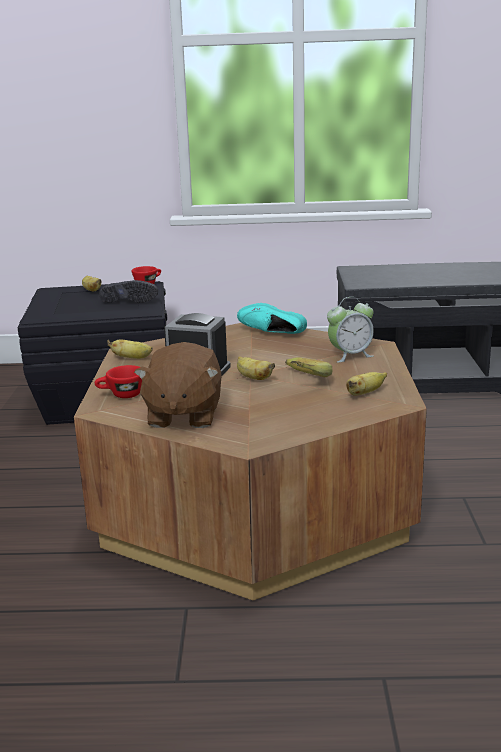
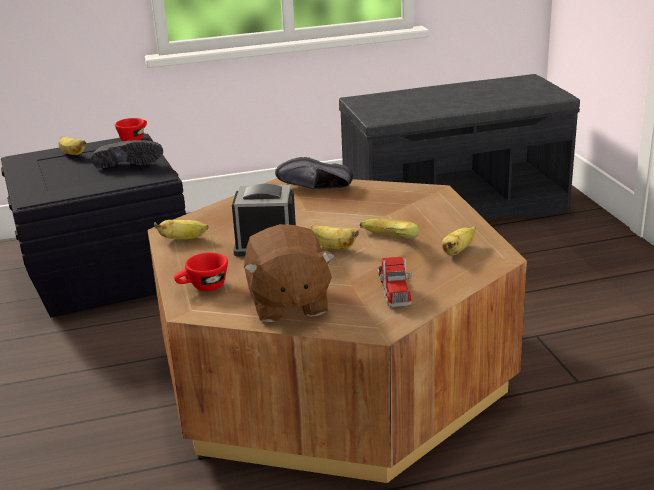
camera: 15 degrees left, 5 degrees up
turquoise shoe [237,303,307,334] -> black shoe [275,157,353,189]
alarm clock [327,297,374,363] -> none
none -> toy truck [378,257,411,307]

